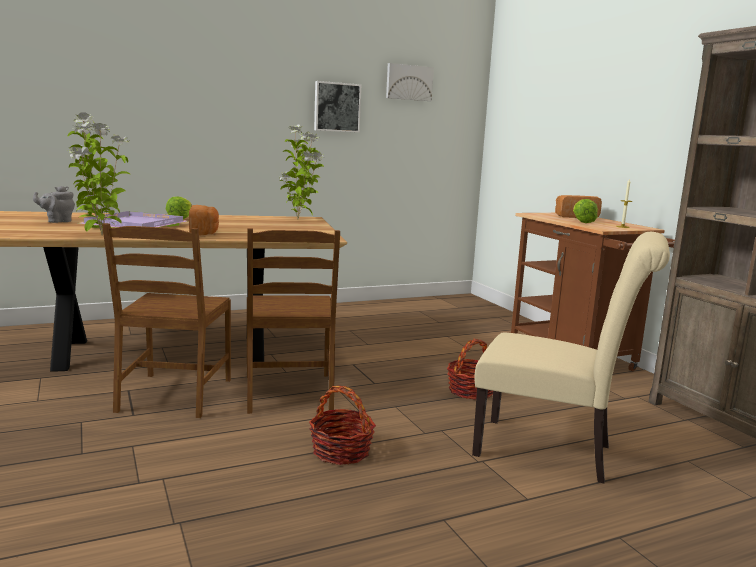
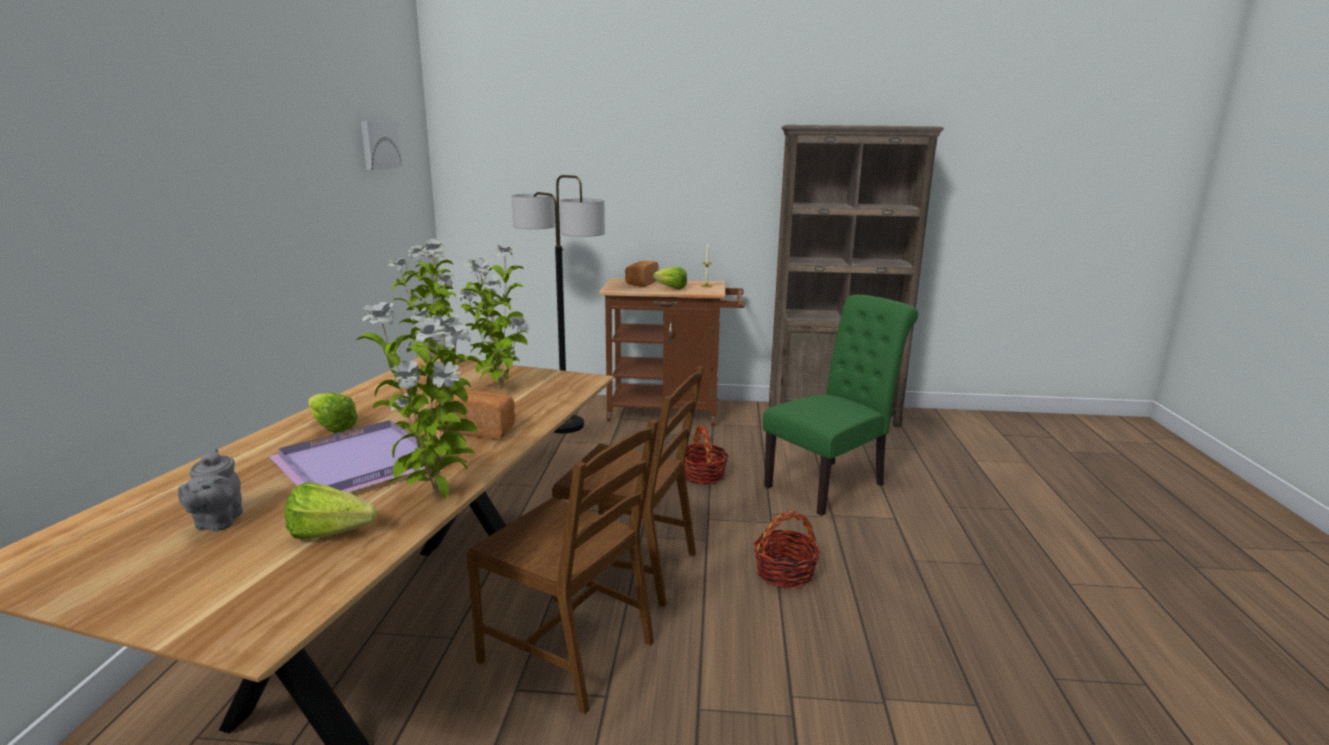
camera: 60 degrees left, 5 degrees up
picture [314,81,361,133] -> none
beige chair [472,232,670,483] -> green chair [763,295,918,516]
none -> lettuce [284,482,378,539]
none -> potted plant [455,245,530,389]
none -> floor lamp [512,175,605,433]

